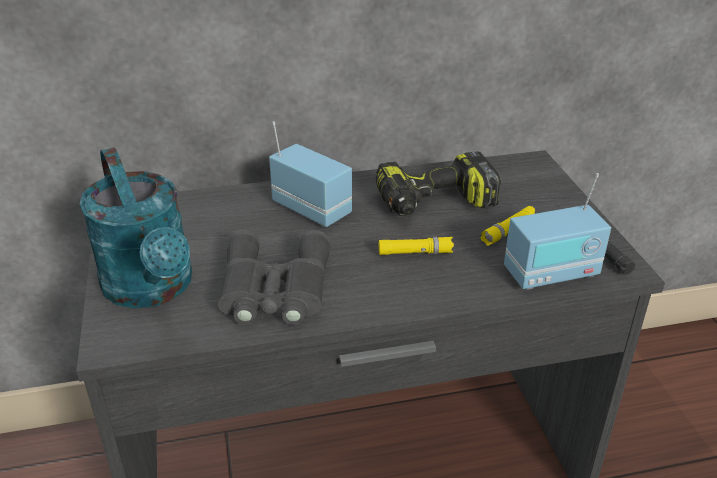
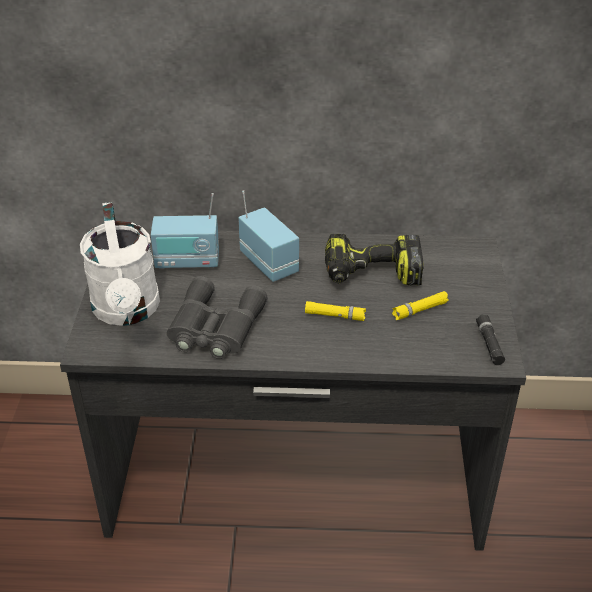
camera: 15 degrees right, 5 degrees up
turquoise watering can [79,147,192,308] -> white watering can [80,202,160,326]
radio [504,173,611,290] -> radio moved to [151,193,219,269]

